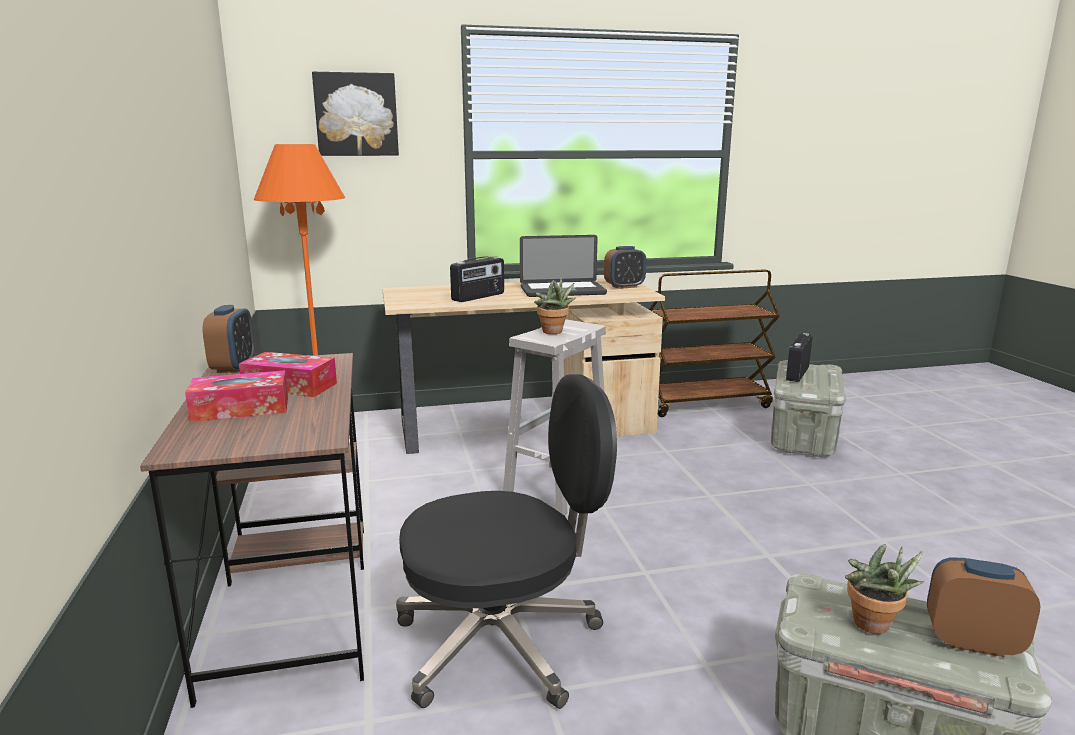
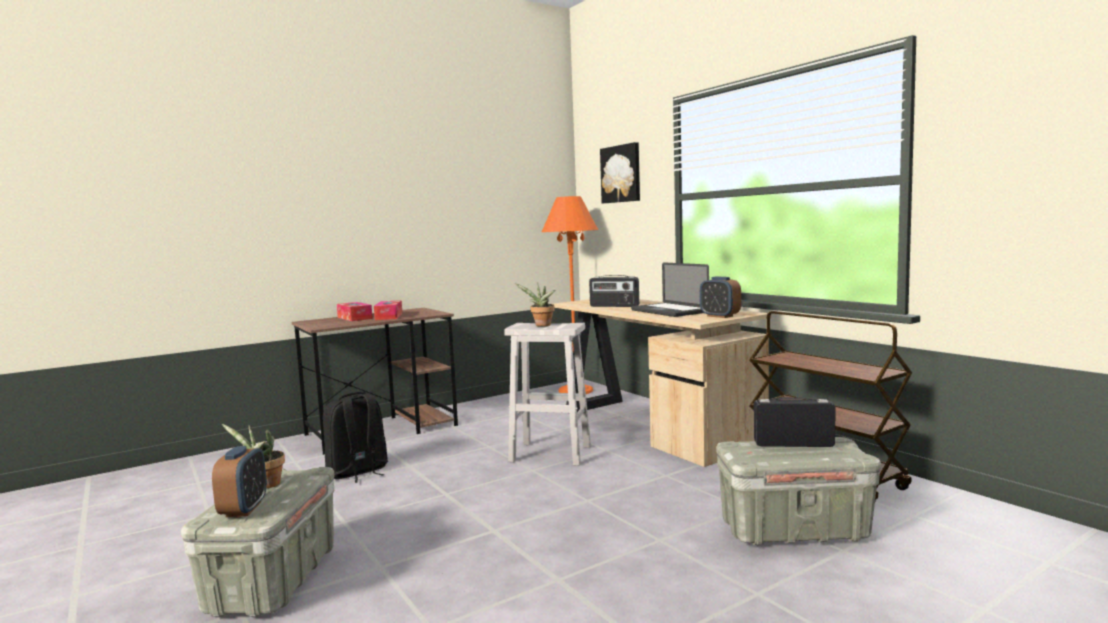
camera: 70 degrees right, 10 degrees down
alarm clock [203,305,255,373] -> none
black office chair [396,374,617,709] -> black backpack [323,392,388,483]

